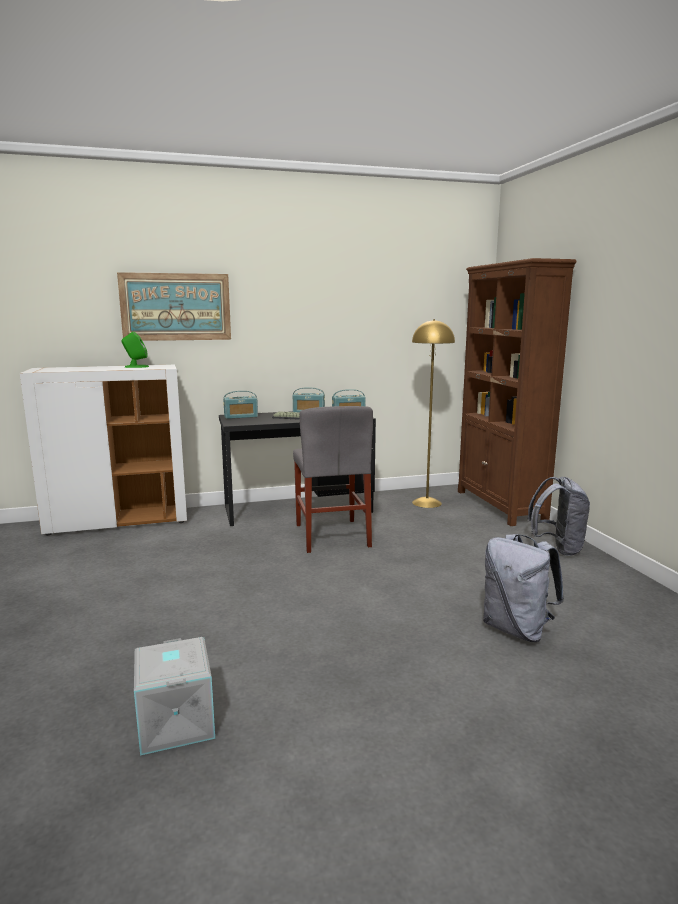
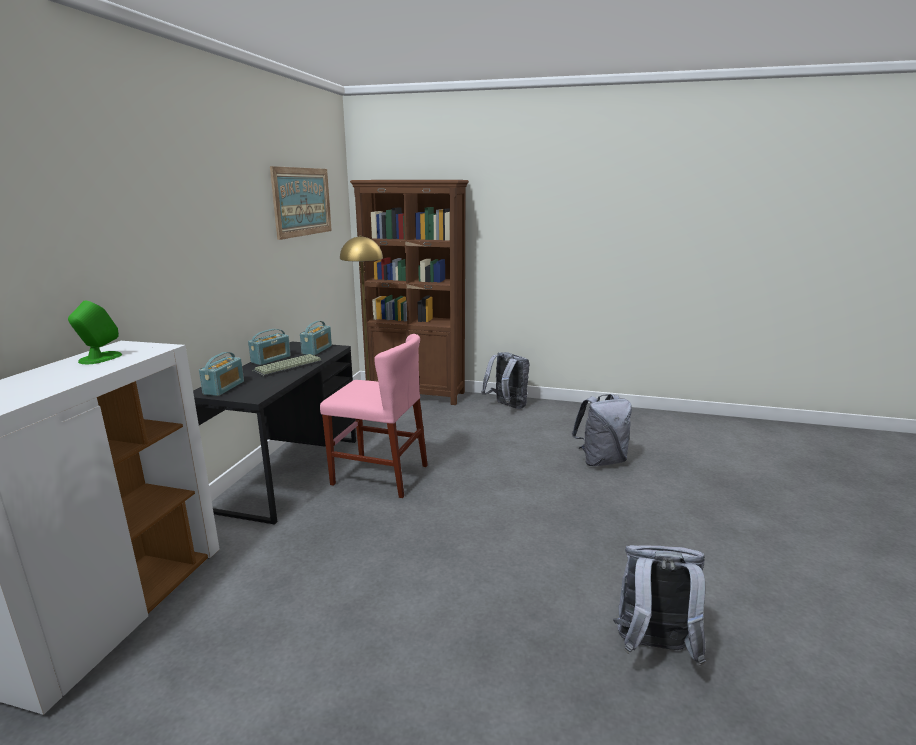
camera: 60 degrees left, 5 degrees up
picture [117,272,231,341] -> picture moved to [270,166,332,240]
grey storage box [134,637,215,756] -> grey backpack [613,545,706,666]
grey chair [293,406,373,553] -> pink chair [320,334,428,498]

